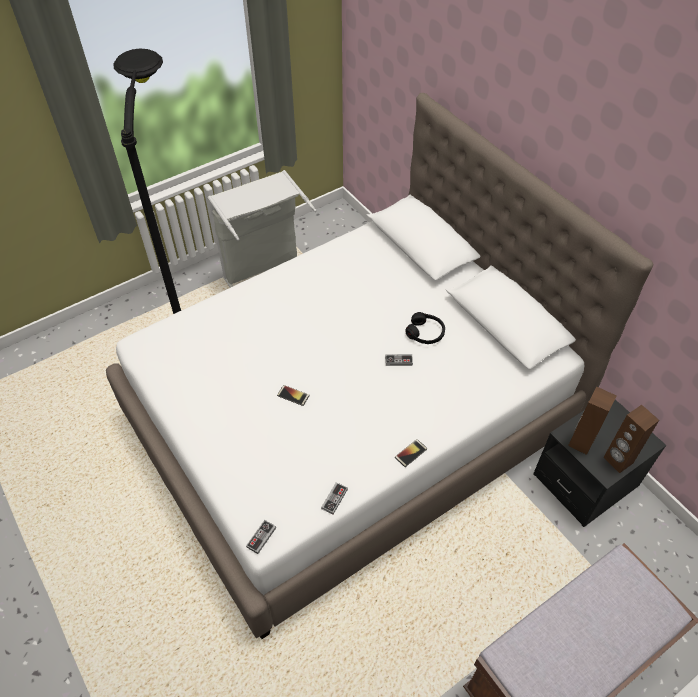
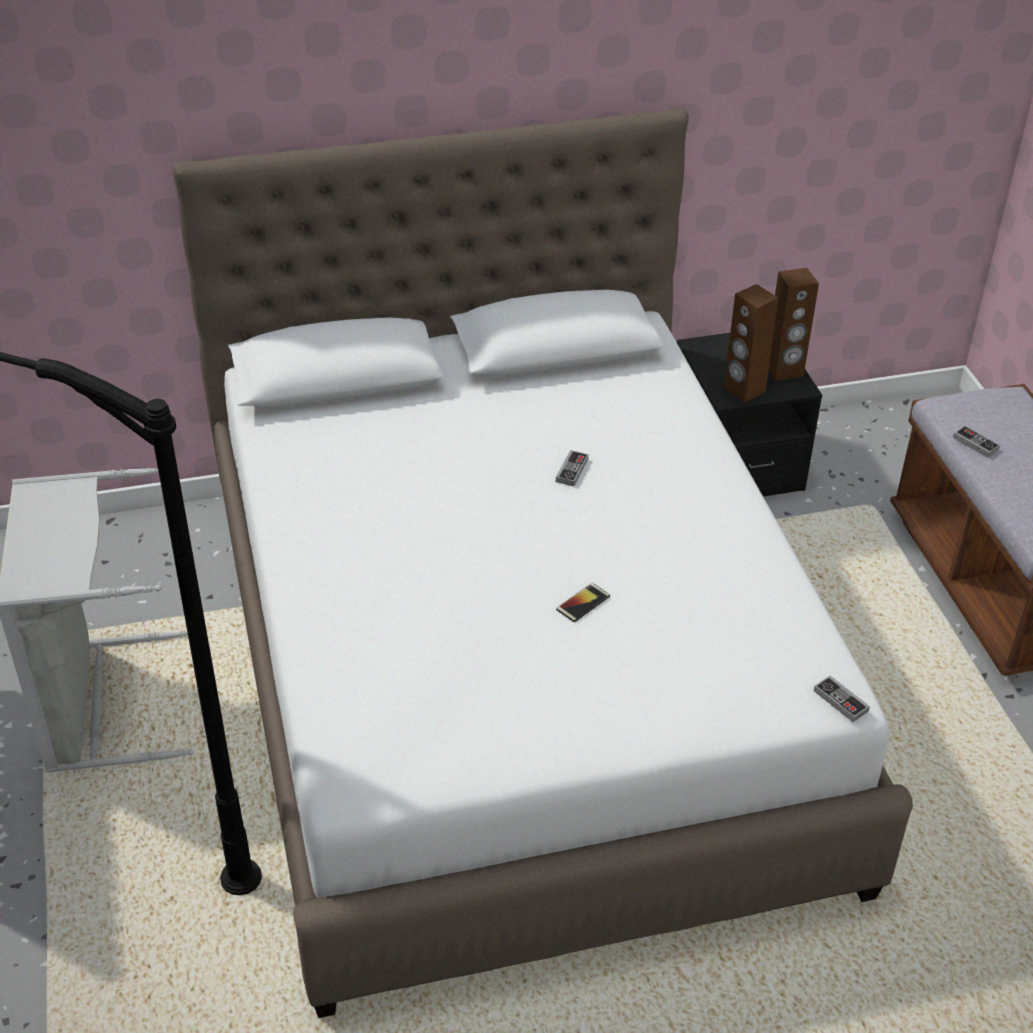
camera: 70 degrees left, 10 degrees down
game controller [321,482,348,515] -> game controller moved to [953,426,1000,457]
phone [395,439,427,467] -> none
black headphones [405,312,445,344] -> none

